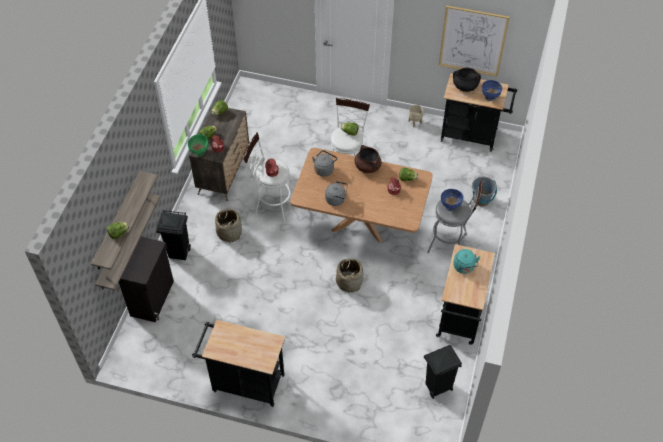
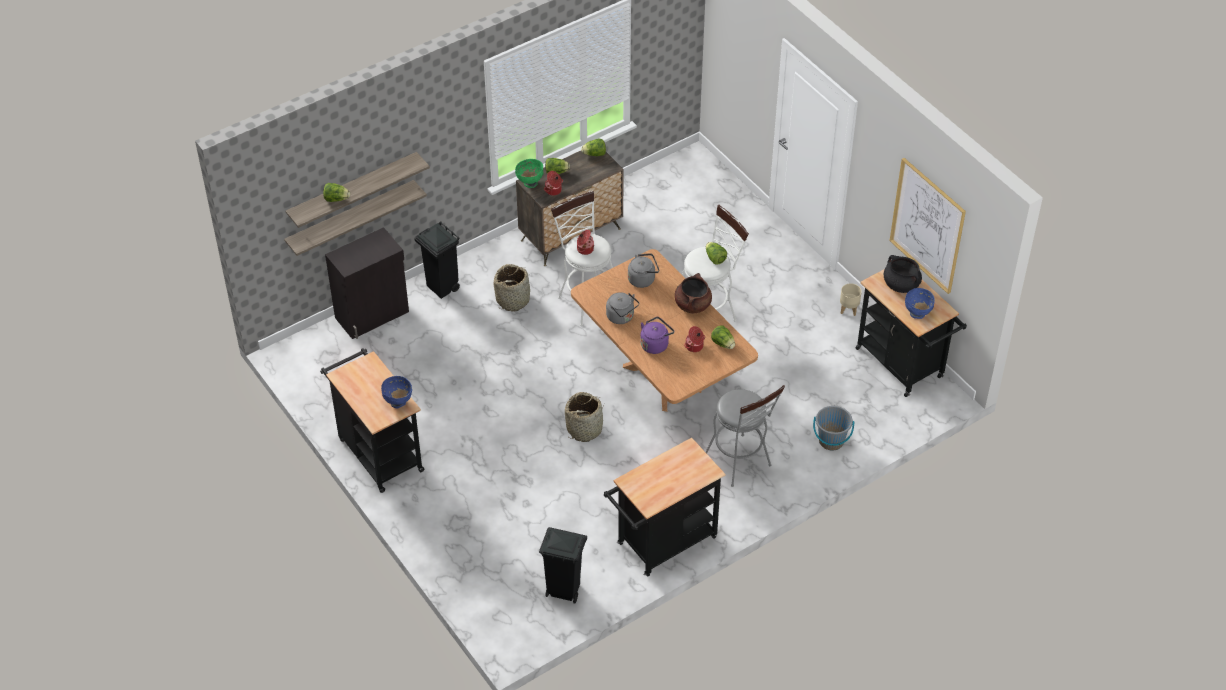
camera: 40 degrees right, 5 degrees down
blue bowl [441,189,464,211] -> blue bowl moved to [381,376,412,408]
turquoise kettle [453,249,480,274] -> none
none -> purple kettle [640,317,674,354]

